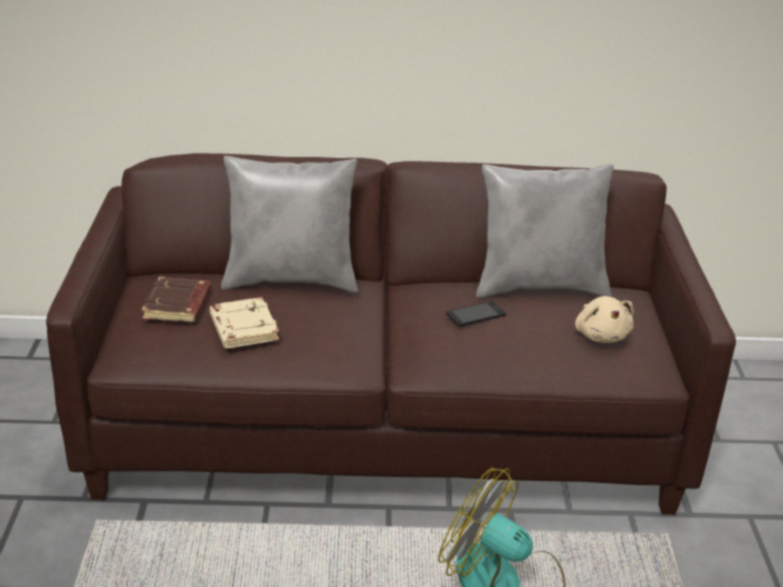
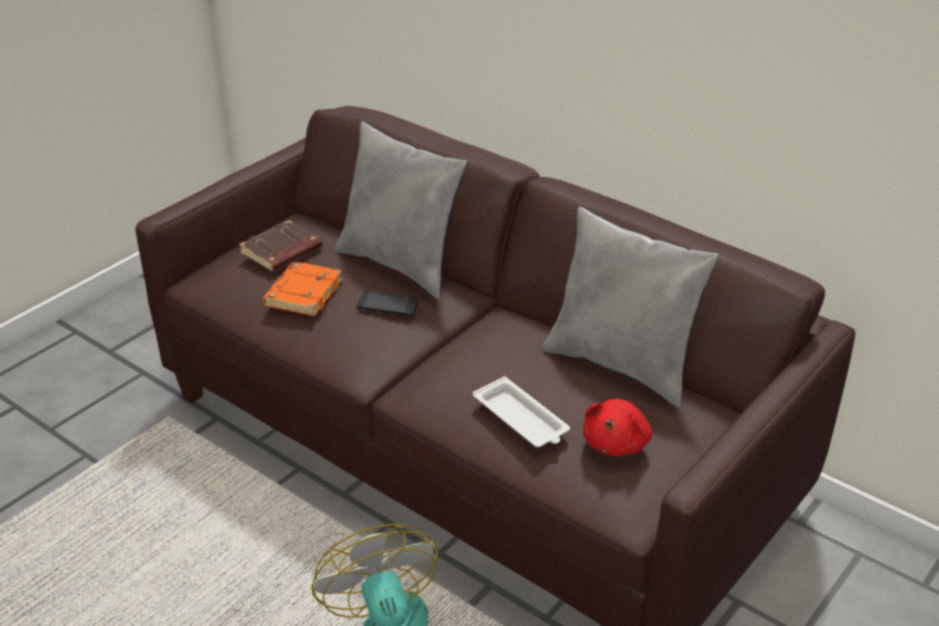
camera: 40 degrees right, 5 degrees up
beige book [209,297,279,348] -> orange book [263,262,342,316]
phone [446,301,506,327] -> phone moved to [356,291,419,316]
beige plush toy [575,296,634,343] -> red plush toy [583,399,652,457]
none -> white tray [473,376,570,447]

